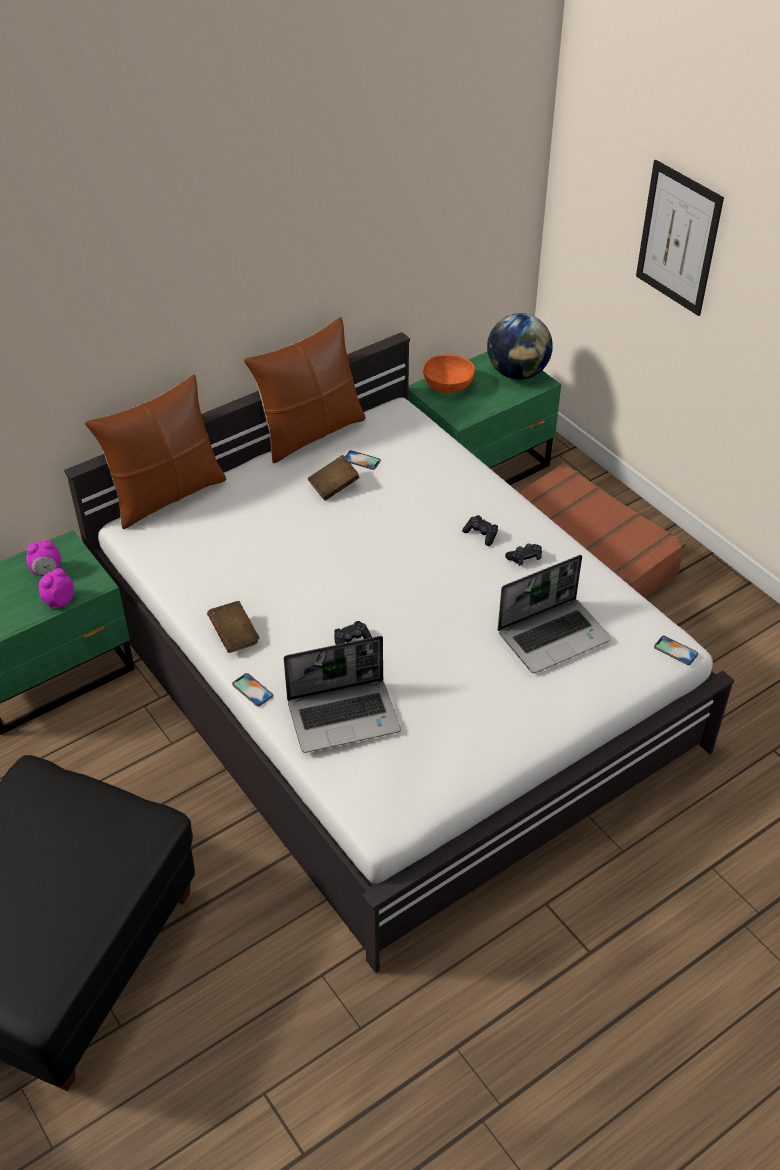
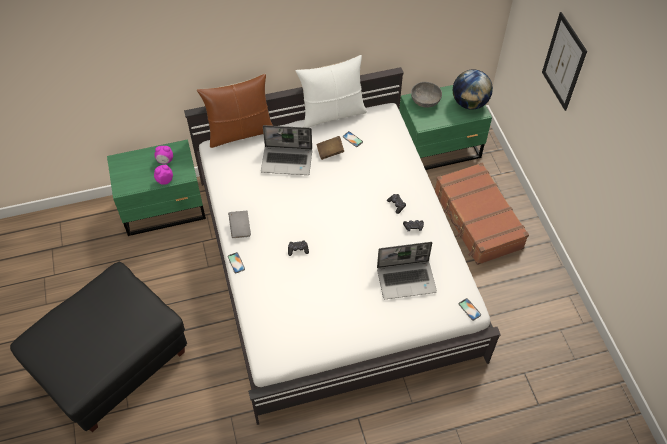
camera: 20 degrees right, 10 degrees up
brown book [207,601,260,653] -> grey book [228,211,251,238]
brown pillow [243,317,366,463] -> white pillow [296,55,367,128]
laptop [284,636,401,753] -> laptop moved to [261,125,312,175]
orange bowl [423,354,475,393] -> grey bowl [411,82,442,108]

